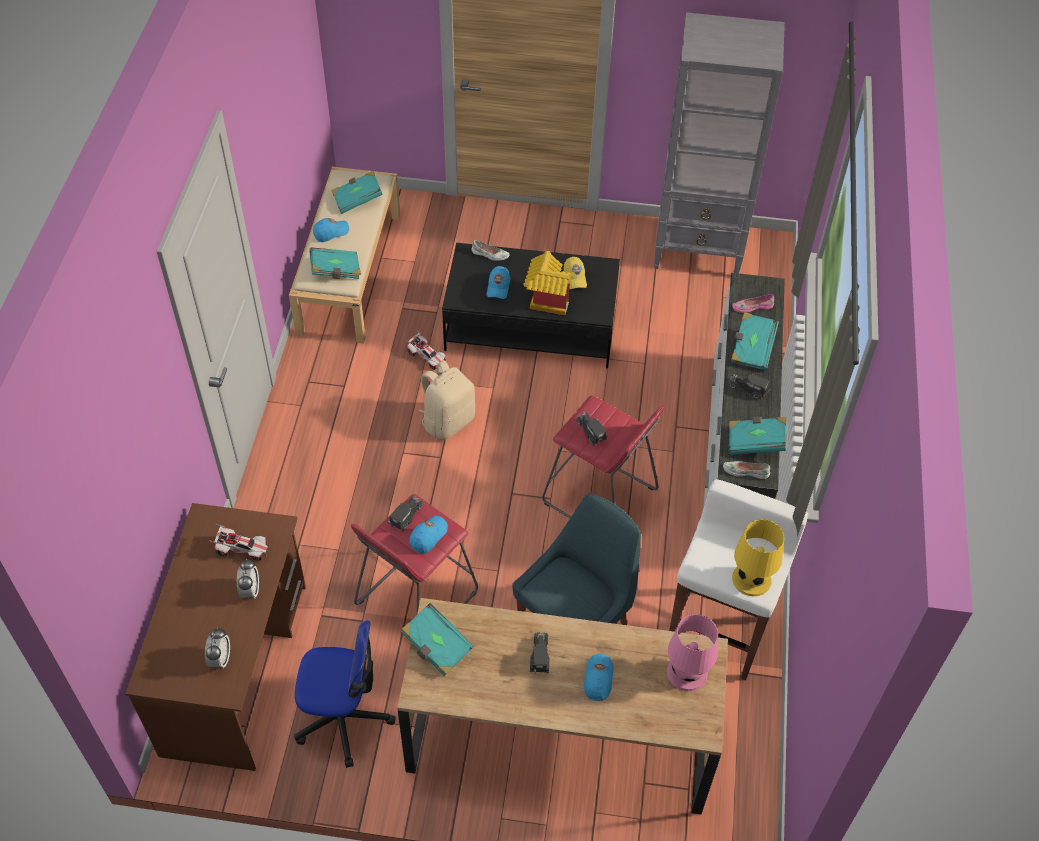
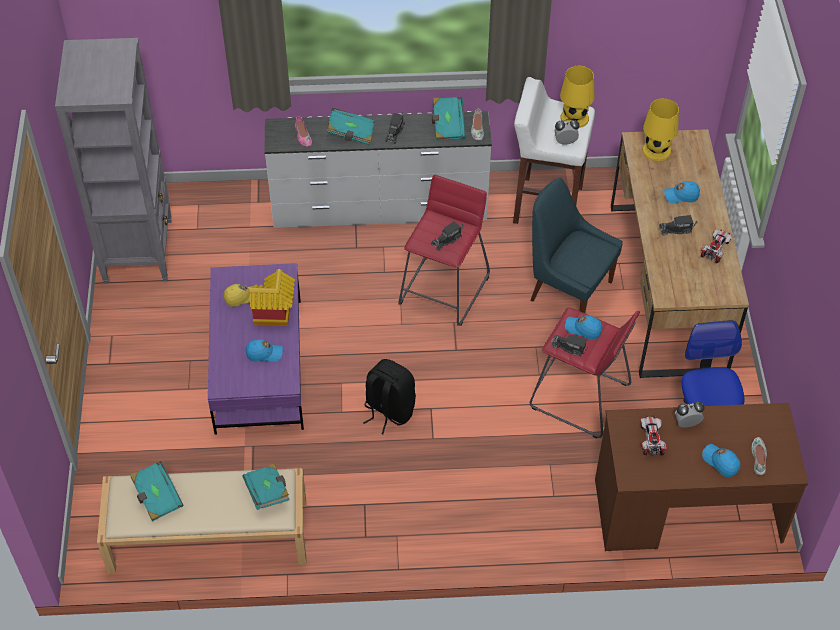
camera: 100 degrees left, 0 degrees up
alarm clock [205,628,230,669] -> alarm clock moved to [555,119,580,145]
blue cap [313,218,349,242] -> blue cap moved to [702,444,741,477]
turquoise book [401,602,474,676] -> none
toy car [405,330,446,370] -> toy car moved to [701,229,733,264]
beige backpack [419,360,475,440] -> black backpack [363,359,416,434]
black coffee table [442,243,620,368] -> purple coffee table [208,263,304,435]
white shoe [472,240,510,261] -> white shoe moved to [751,437,767,475]
pink table lamp [667,614,718,691] -> yellow table lamp [642,98,679,161]

